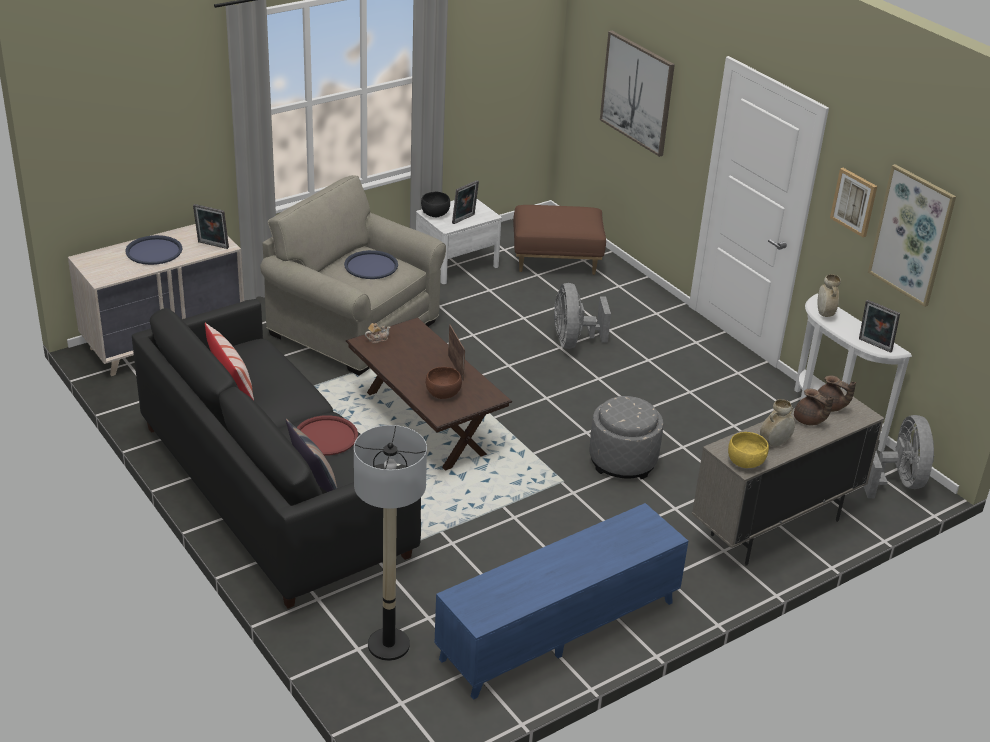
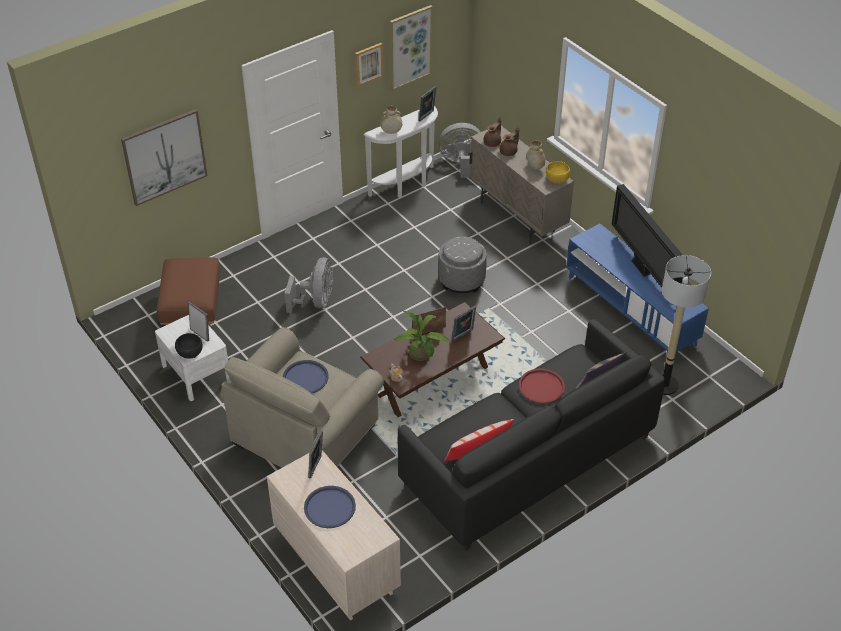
camera: 90 degrees left, 10 degrees up
brown bowl [426,367,462,399] -> picture frame [452,306,476,342]
grey fan [554,283,611,349] -> grey fan turned 75 degrees counterclockwise [285,257,333,313]
none -> potted plant [394,310,450,361]
none -> television [612,184,683,287]

